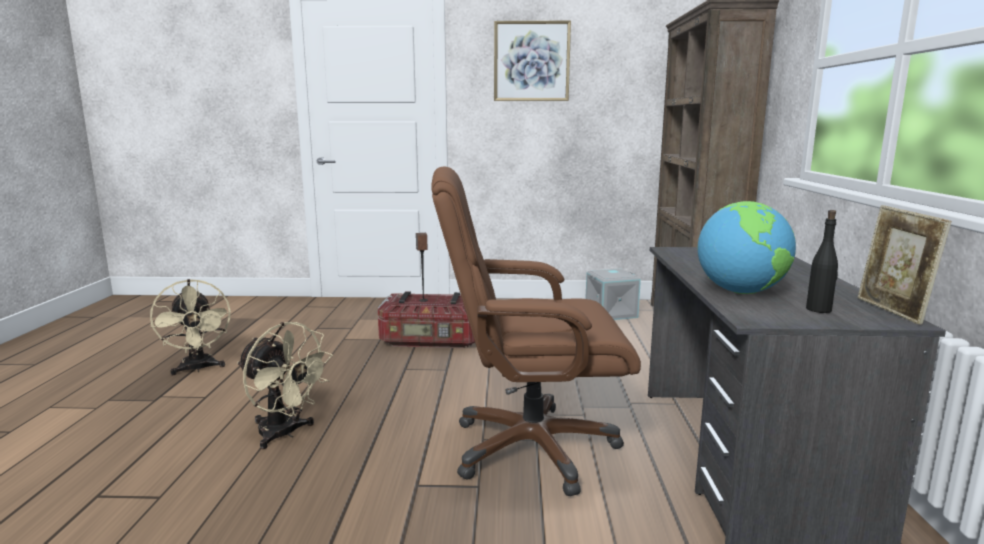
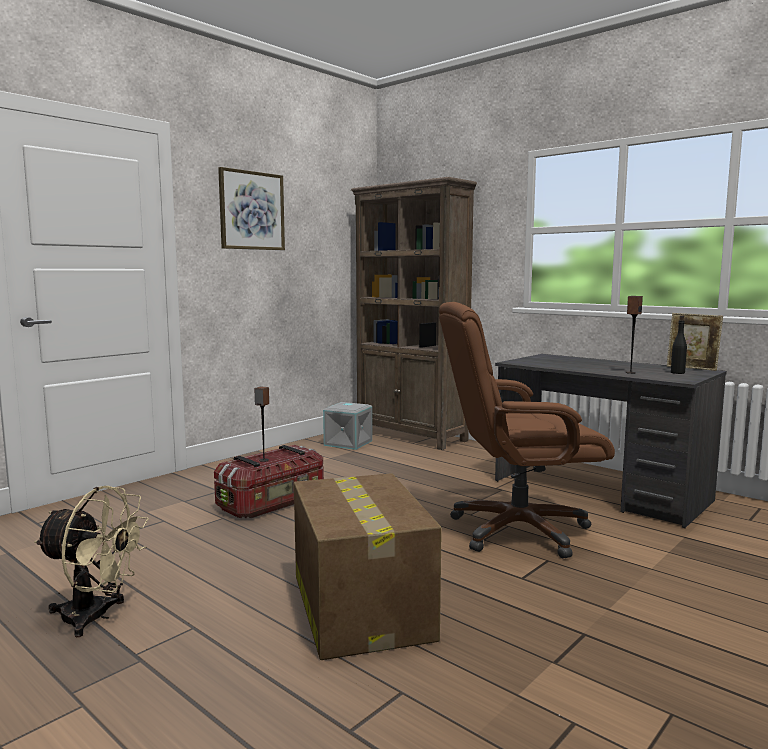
camera: 50 degrees left, 5 degrees down
beige fan [237,322,333,449] -> cardboard box [294,473,442,660]
brown office chair [431,167,641,496] -> brown office chair turned 45 degrees clockwise [439,302,615,558]
globe [698,201,796,294] -> speaker [626,296,643,374]

